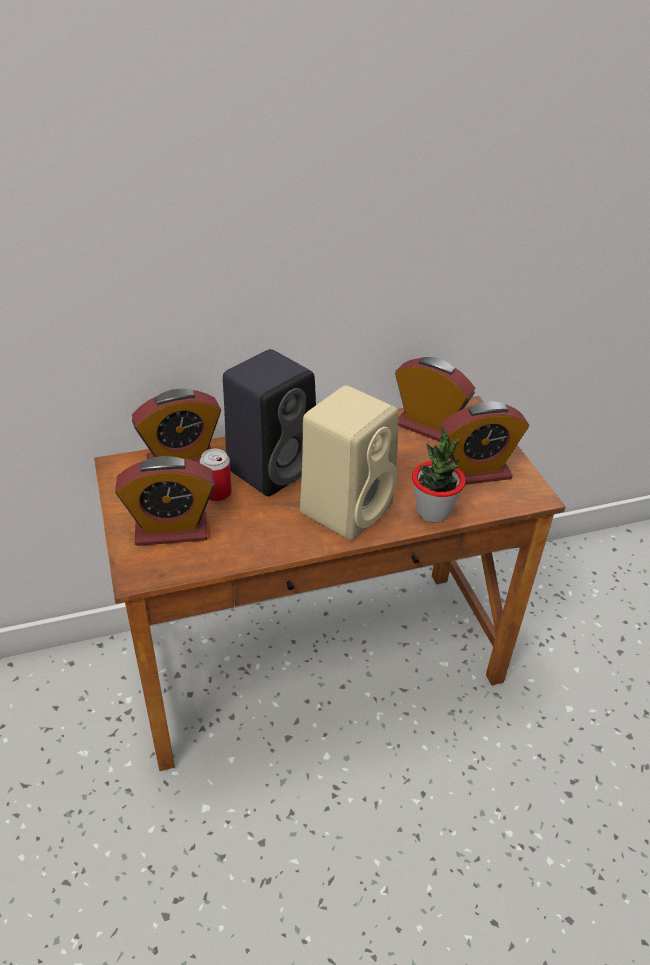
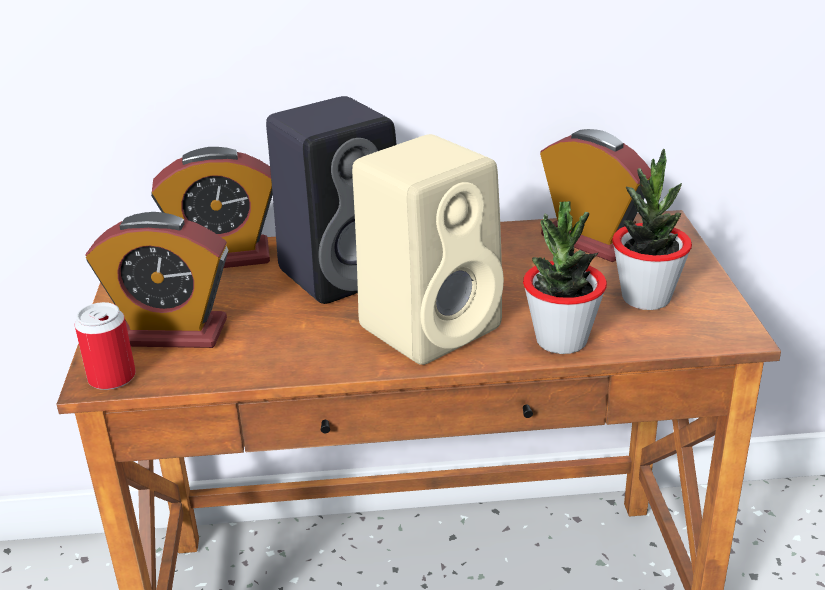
camera: 15 degrees right, 10 degrees down
can [200,449,232,502] -> can moved to [74,302,136,390]
alarm clock [441,402,529,485] -> potted plant [612,149,692,310]

